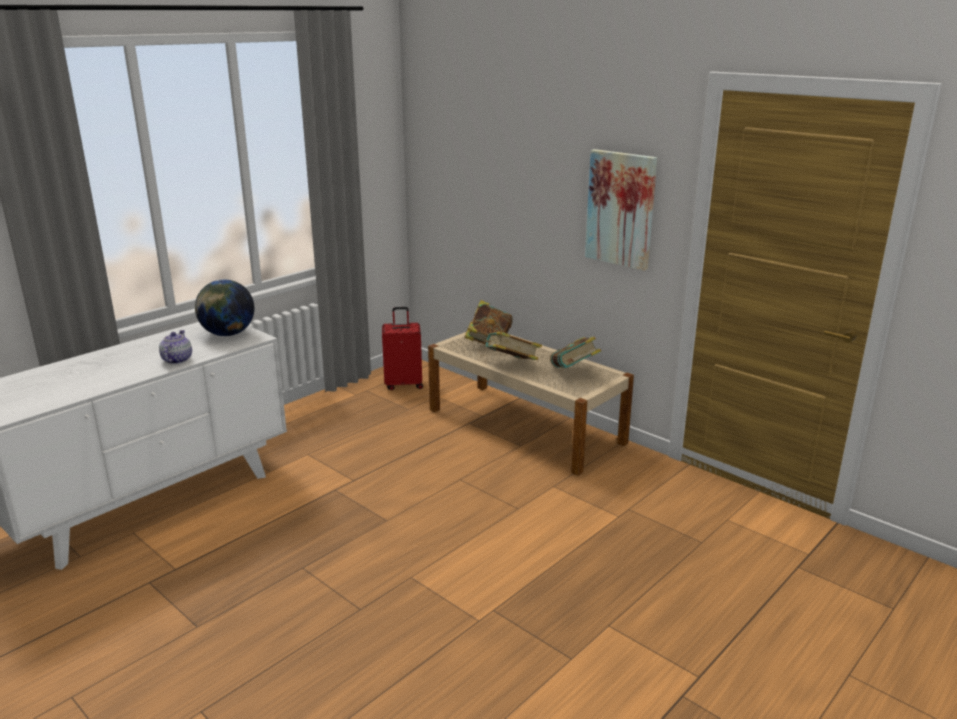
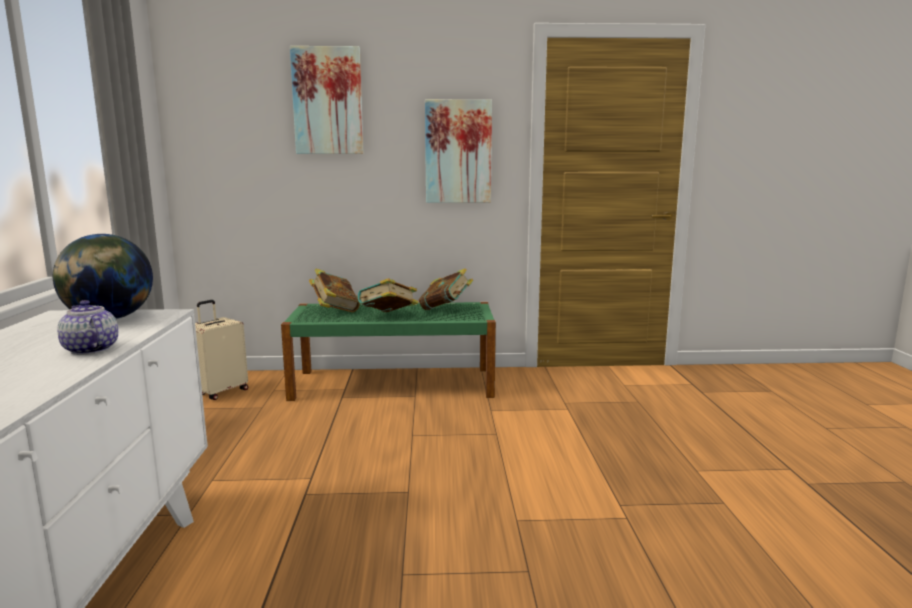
camera: 45 degrees left, 10 degrees down
red suitcase [382,307,423,390] -> beige suitcase [195,300,248,400]
beige bench [428,332,634,476] -> green bench [281,302,496,401]
none -> picture [290,46,364,154]

